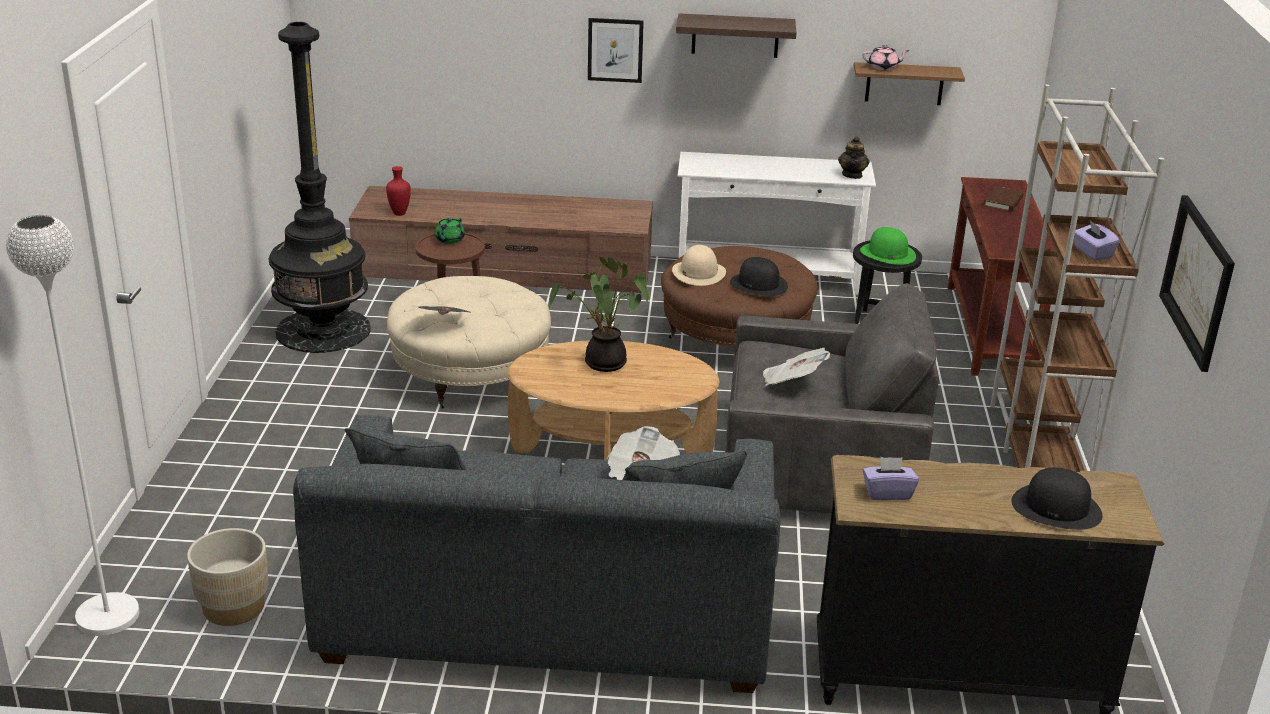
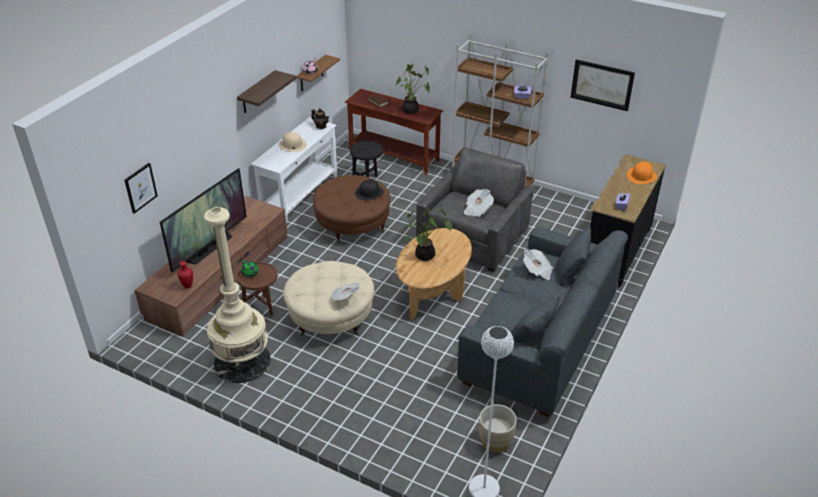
camera: 65 degrees left, 10 degrees up
black floor lamp [269,22,371,353] -> beige floor lamp [204,207,271,383]
picture [588,18,644,83] -> picture moved to [124,163,158,214]
beige hat [672,245,726,286] -> beige hat moved to [279,132,307,152]
green hat [860,227,916,265] -> none
black hat [1011,467,1103,530] -> orange hat [627,162,657,184]
none -> television [160,168,247,272]
none -> potted plant [396,64,430,114]

